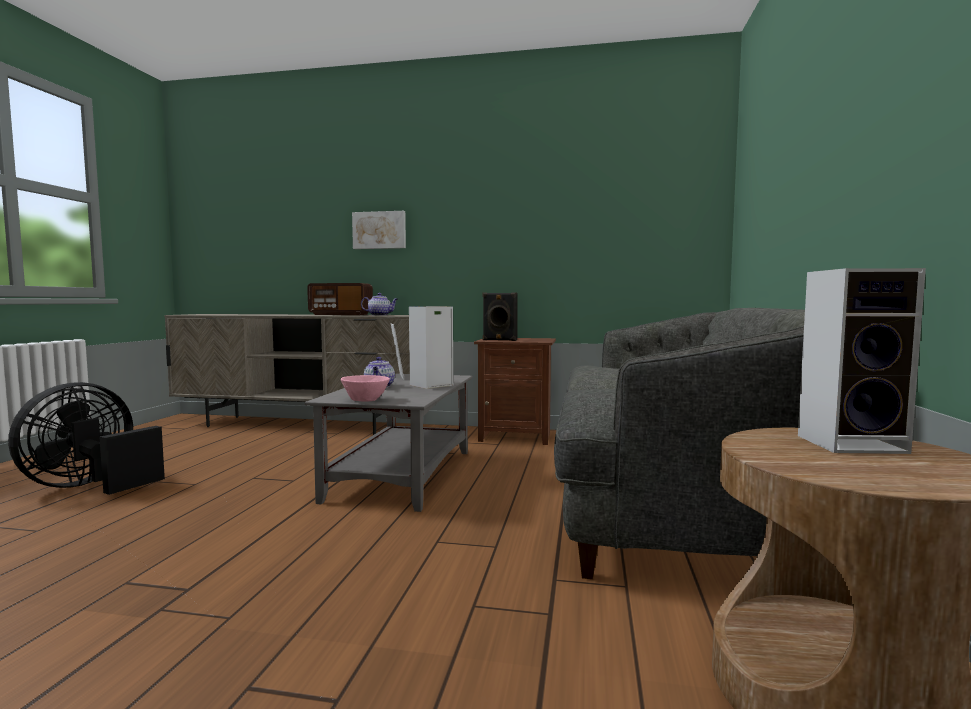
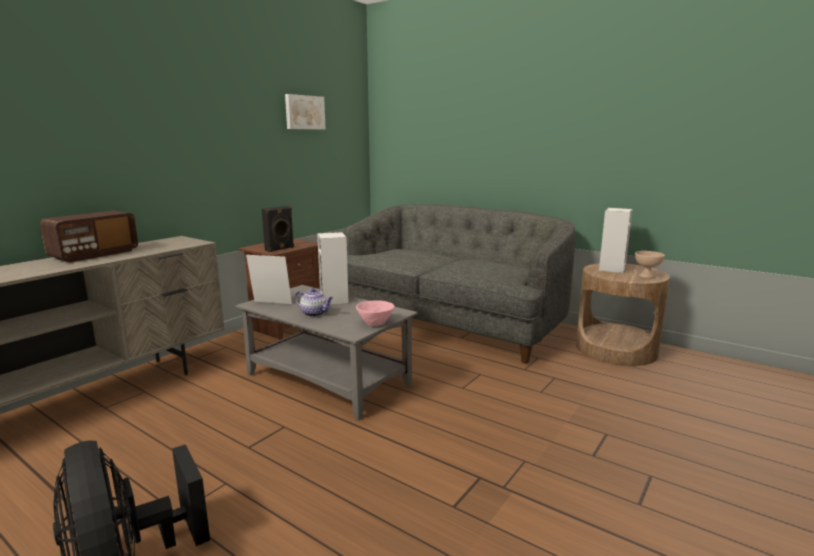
camera: 65 degrees left, 10 degrees up
picture [352,211,406,249] -> picture moved to [285,94,325,129]
teapot [361,293,398,316] -> none
none -> beige bowl [635,251,665,278]

